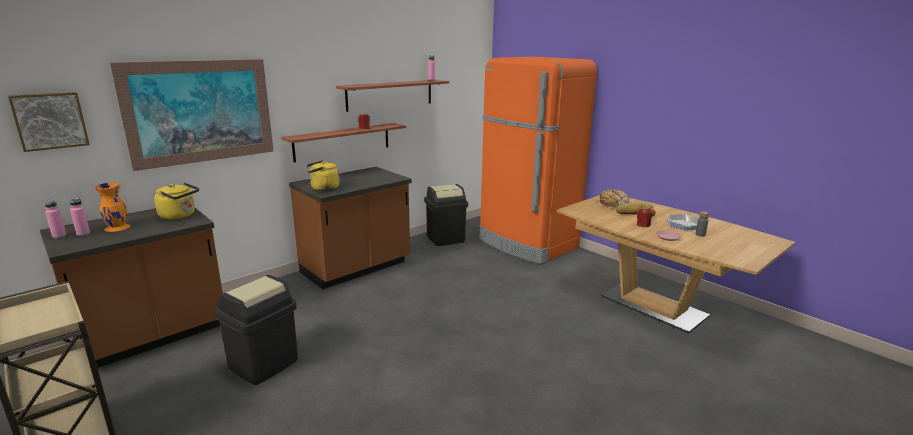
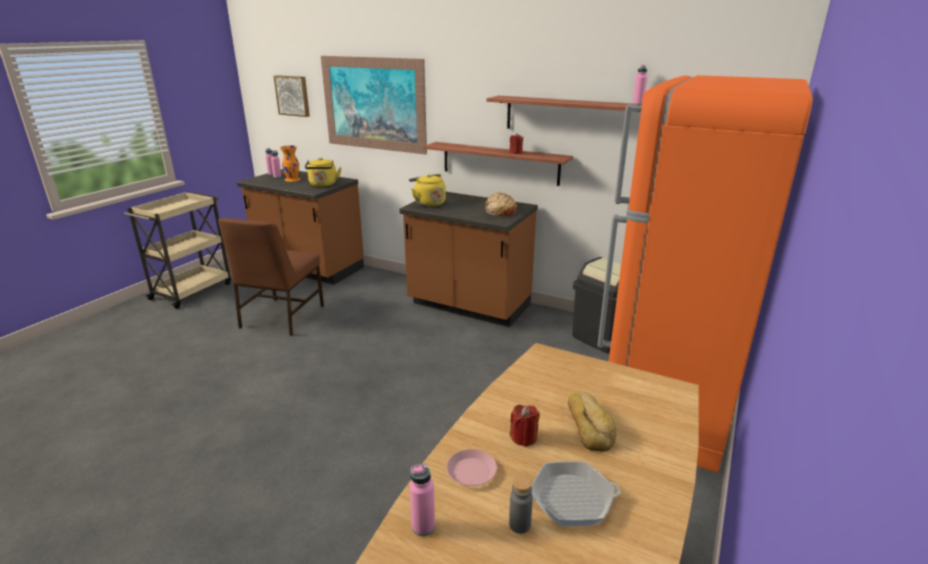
camera: 70 degrees right, 5 degrees up
black trash can [214,275,298,385] -> brown chair [218,218,324,336]
bread [595,189,629,208] -> bread moved to [485,192,517,216]
none -> pink bottle [410,464,435,536]

